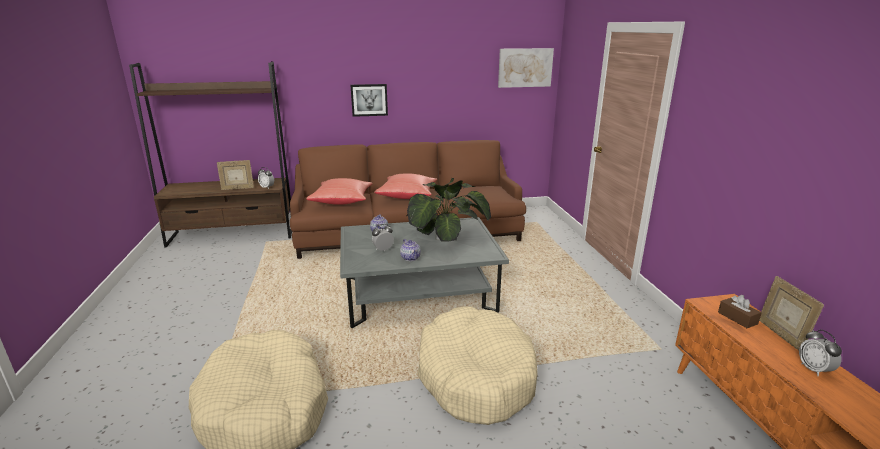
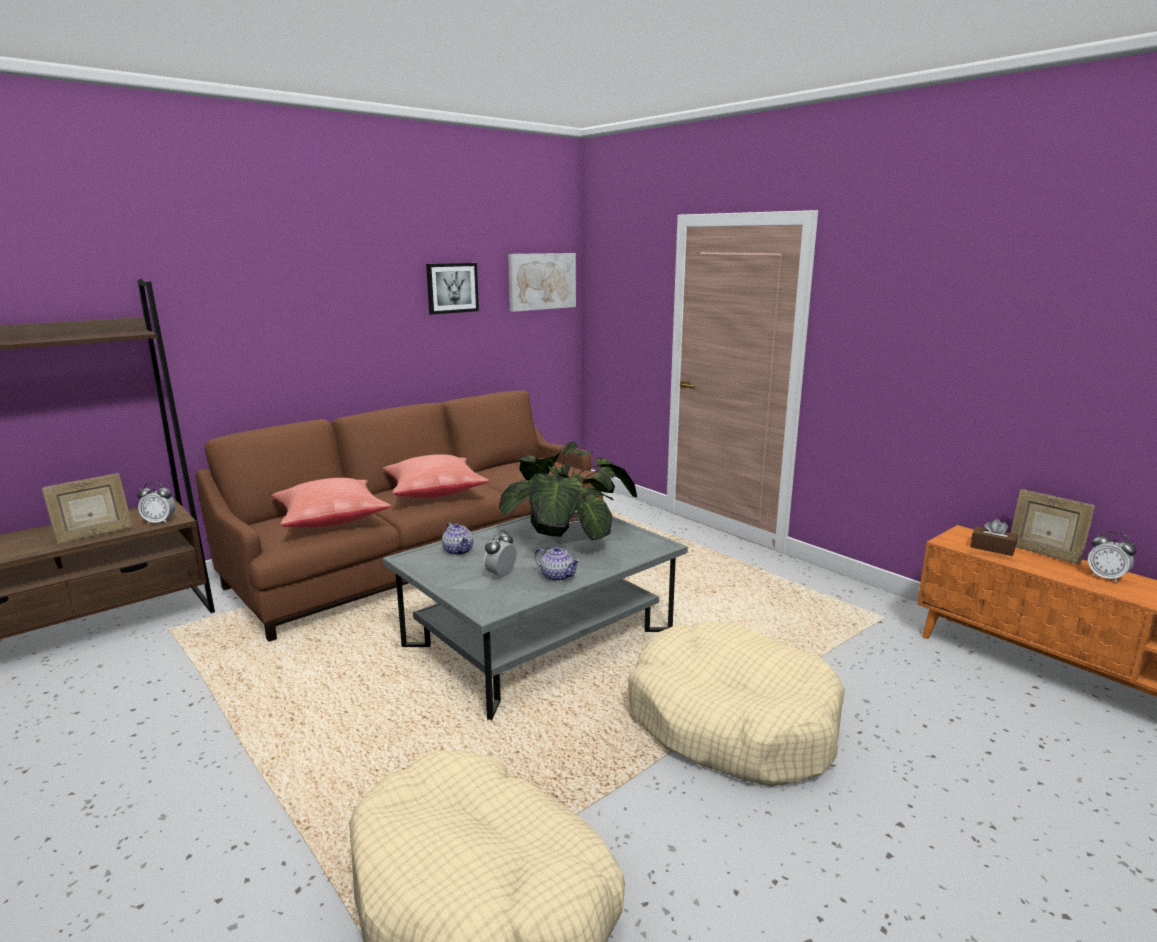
camera: 30 degrees left, 5 degrees down
picture [350,84,388,117] -> picture moved to [426,263,479,315]

